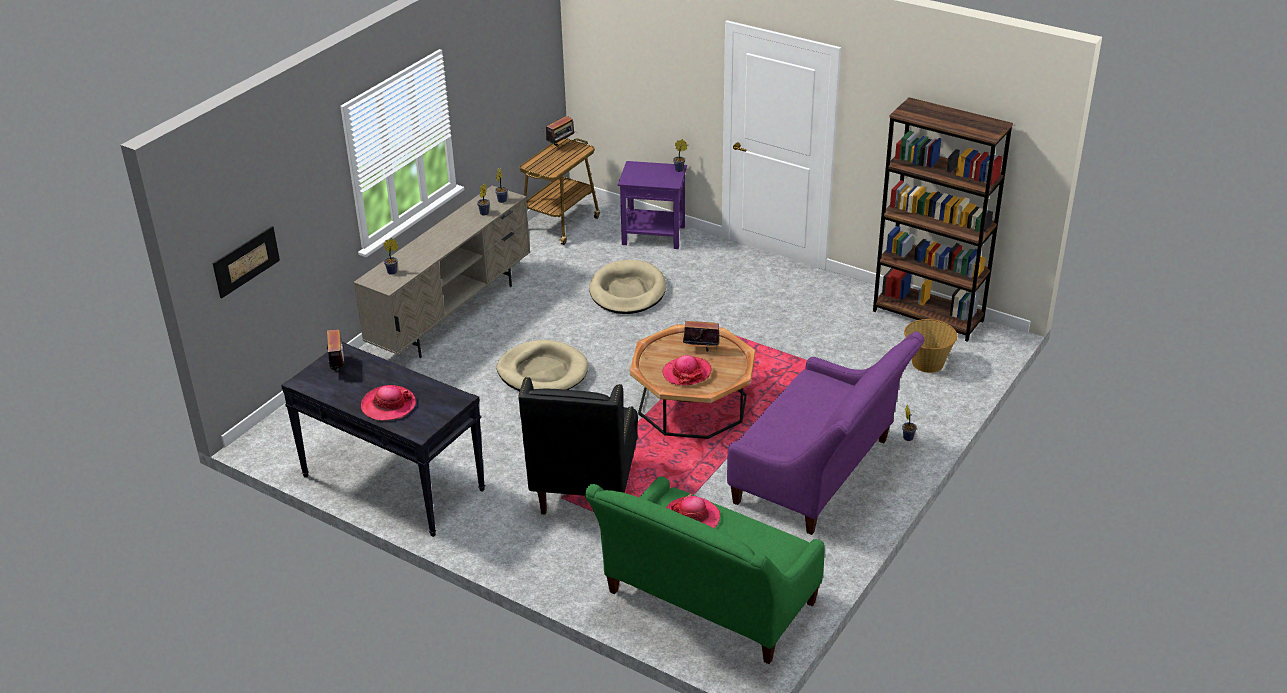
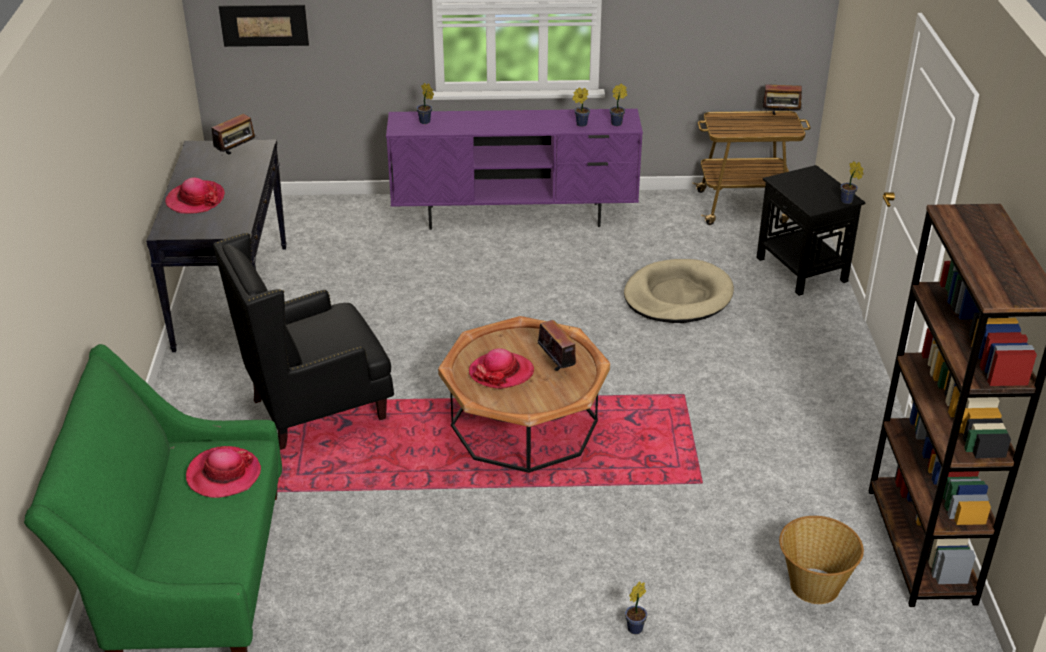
camera: 55 degrees right, 0 degrees up
beige tv stand [354,186,530,358] -> purple tv stand [386,109,643,230]
beige dog bed [497,340,588,391] -> none
purple side table [618,161,687,249] -> black side table [756,165,865,296]
purple sofa [727,332,925,535] -> none

